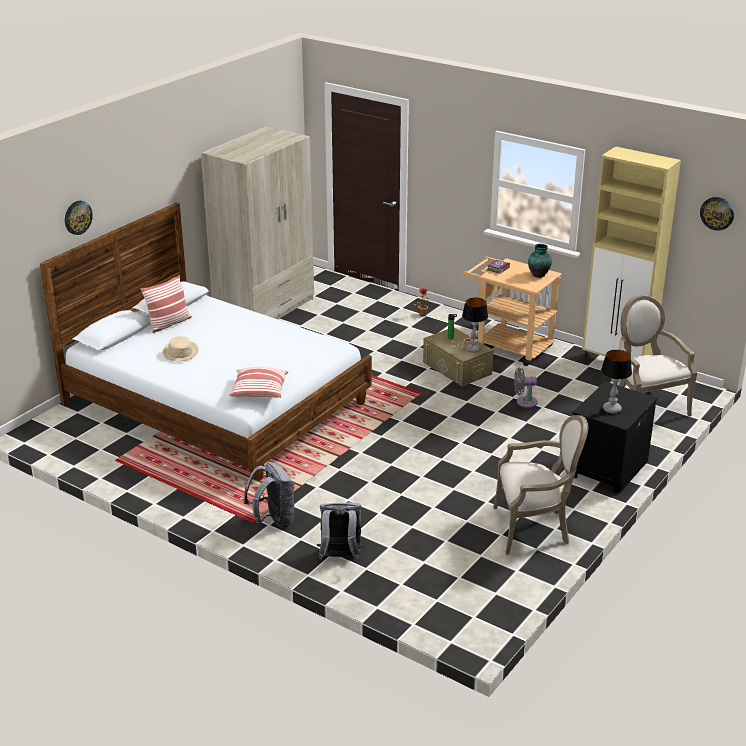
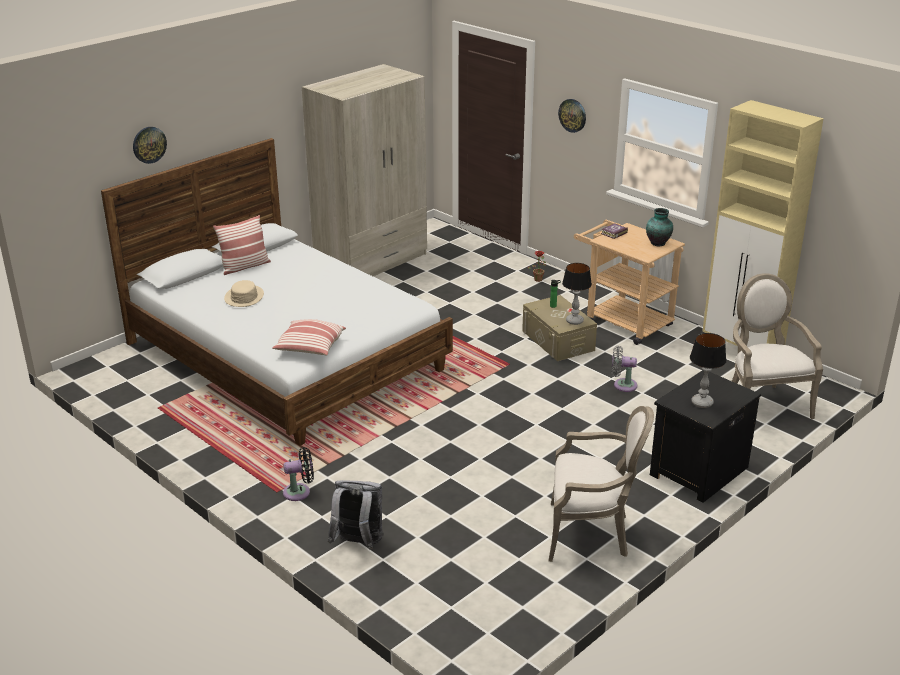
camera: 10 degrees right, 0 degrees up
grey backpack [244,462,295,528] -> black fan [283,447,314,501]
wall clock [700,197,734,231] -> wall clock moved to [558,99,586,133]

